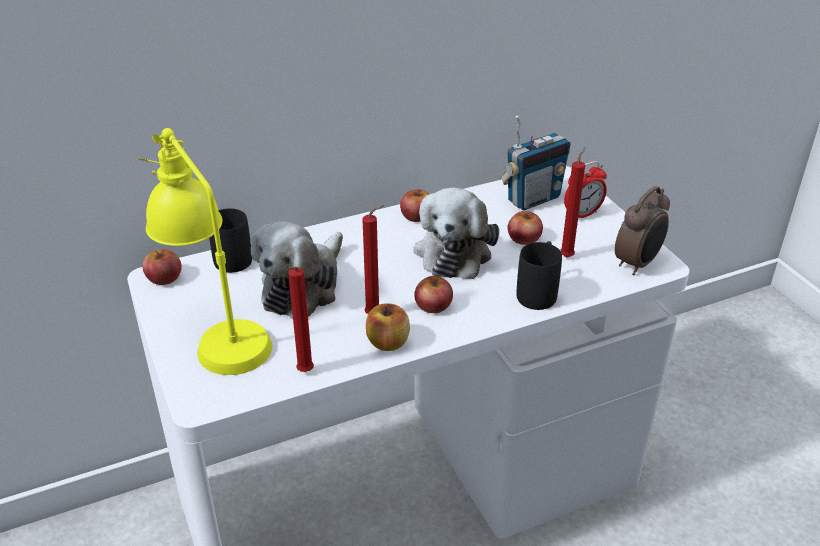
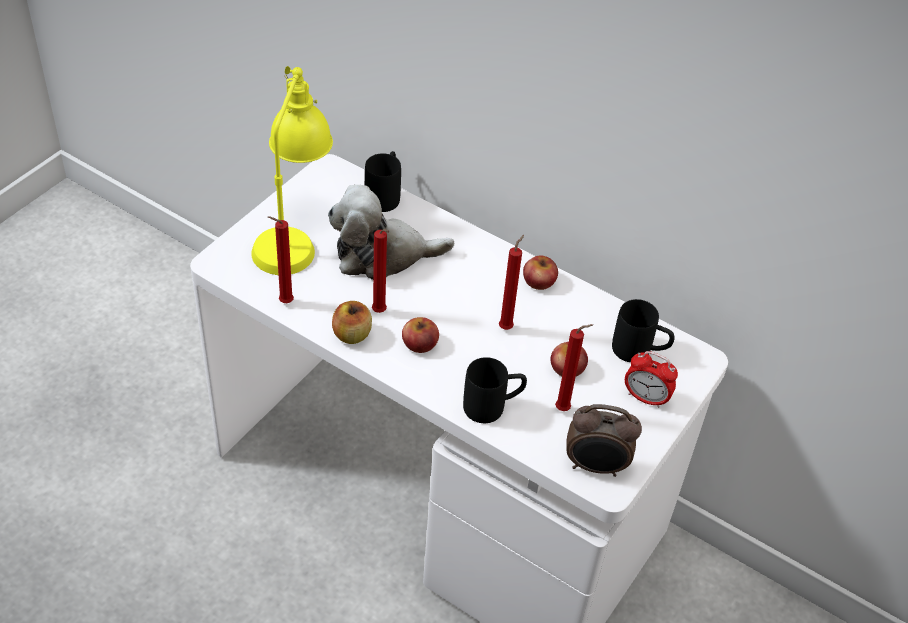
camera: 55 degrees right, 10 degrees up
apple [142,249,182,285] -> none
plush toy [413,187,499,279] -> red candle [499,235,524,330]
radio [500,116,570,211] -> black mug [612,299,674,362]

